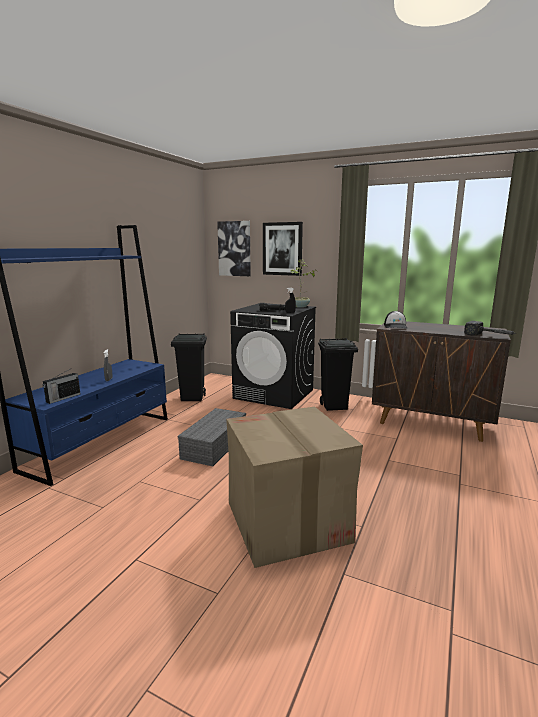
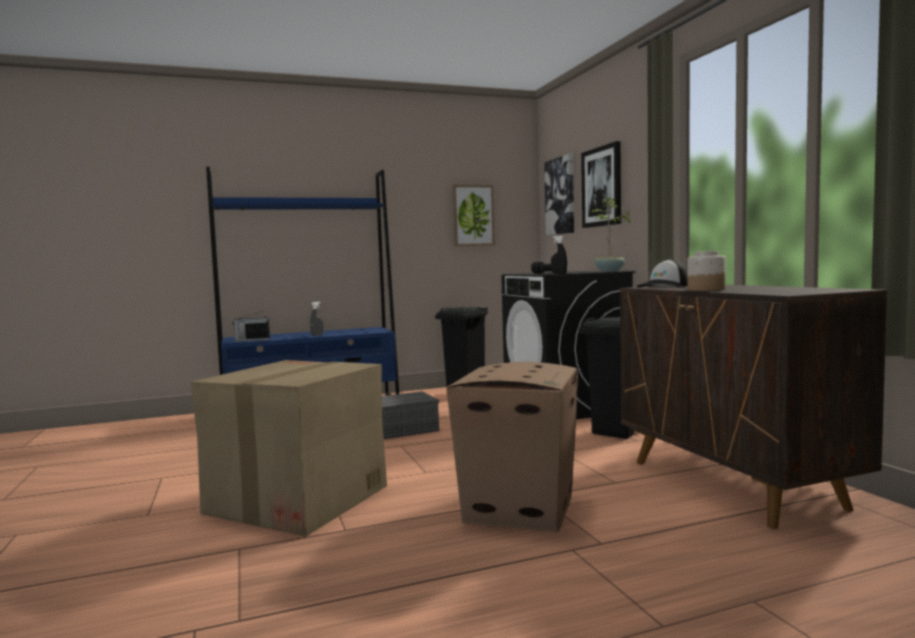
camera: 45 degrees right, 10 degrees down
hammer [464,321,517,336] -> none
none -> cardboard box [447,362,578,532]
none -> picture [453,185,495,246]
none -> jar [687,251,725,291]

